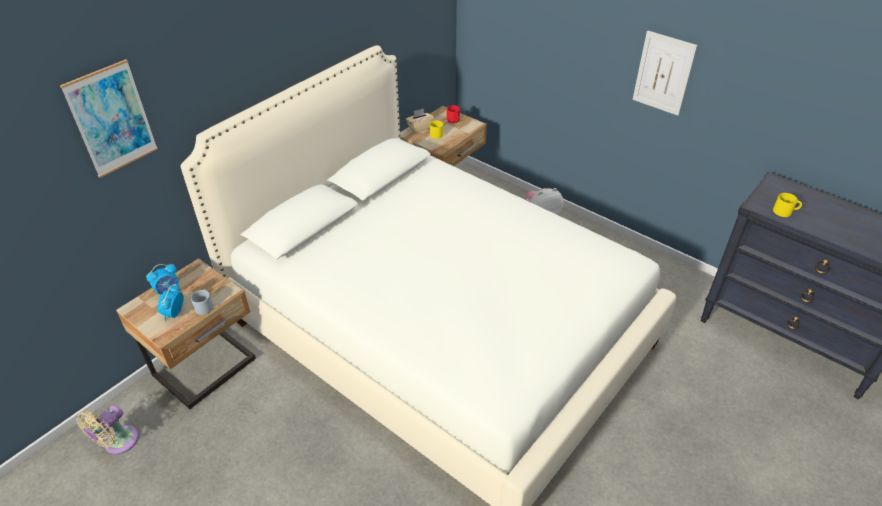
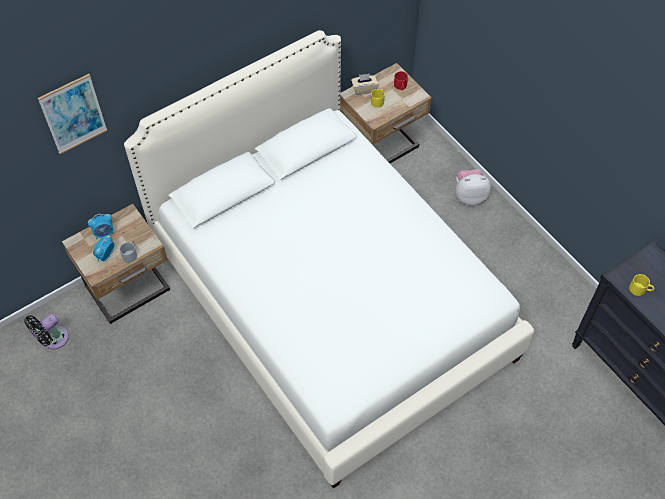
camera: 15 degrees right, 15 degrees up
beige fan [77,405,139,455] -> black fan [24,313,69,349]
picture [633,31,697,116] -> none

